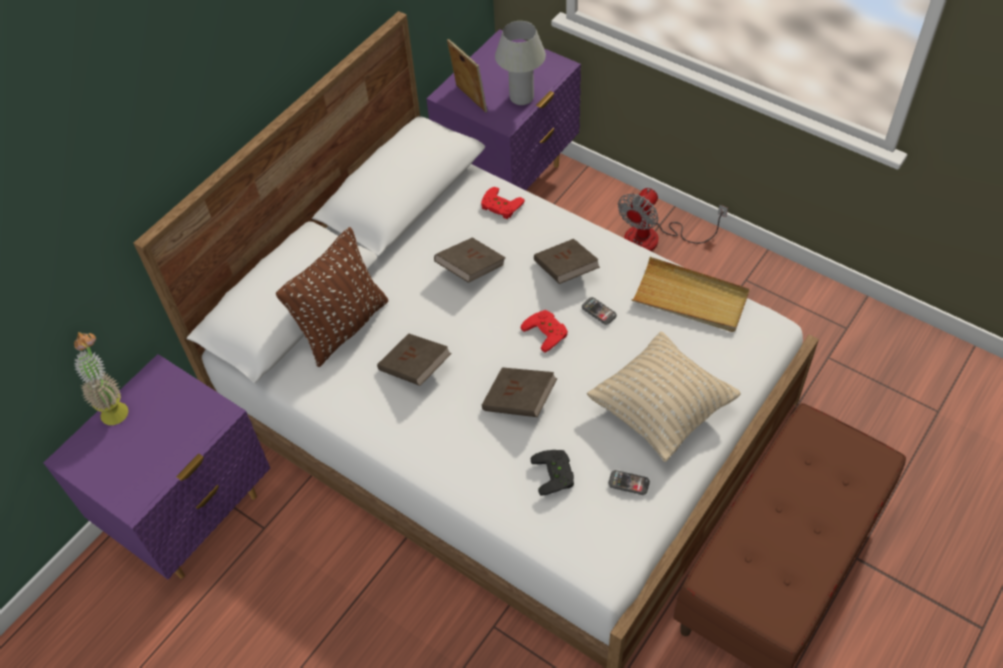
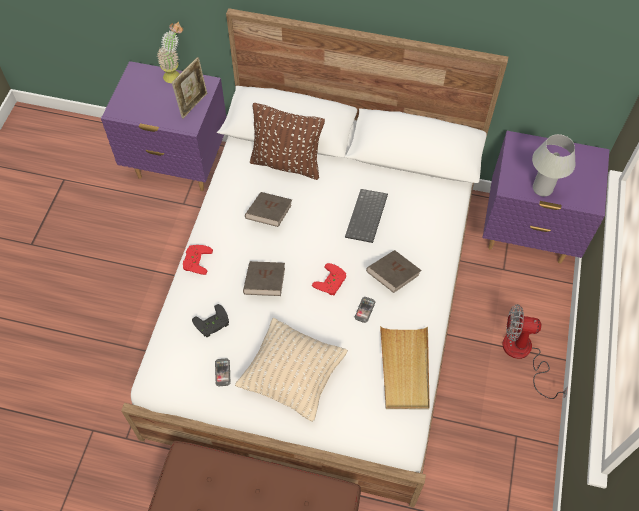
camera: 65 degrees right, 5 degrees up
brown book [434,237,506,283] -> keyboard [345,189,388,243]
picture frame [447,39,487,112] -> picture frame moved to [172,57,207,118]
red game controller [481,187,525,219] -> red game controller moved to [183,245,213,275]

